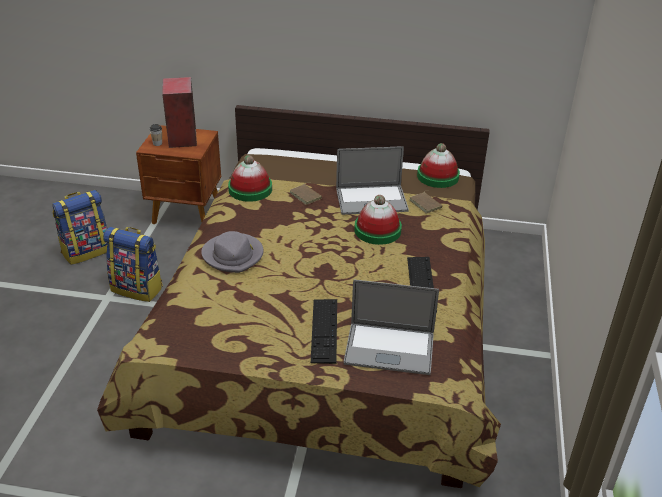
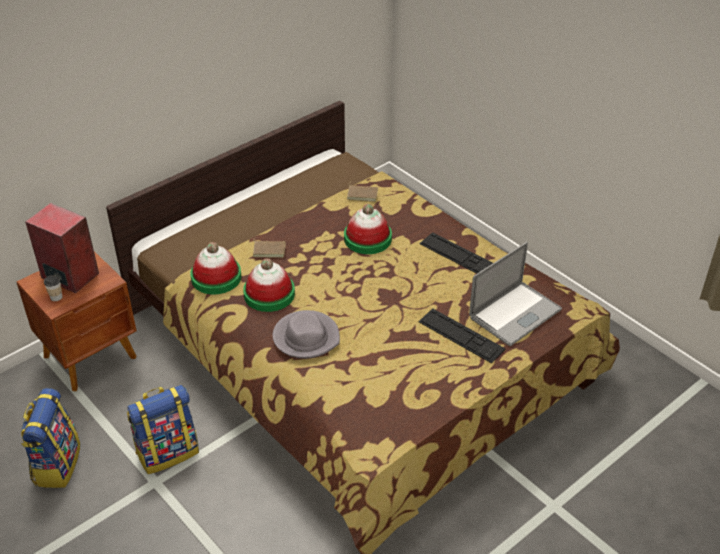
camera: 50 degrees left, 5 degrees up
laptop [336,146,409,215] -> none
hat [417,143,460,188] -> hat moved to [243,258,295,312]

